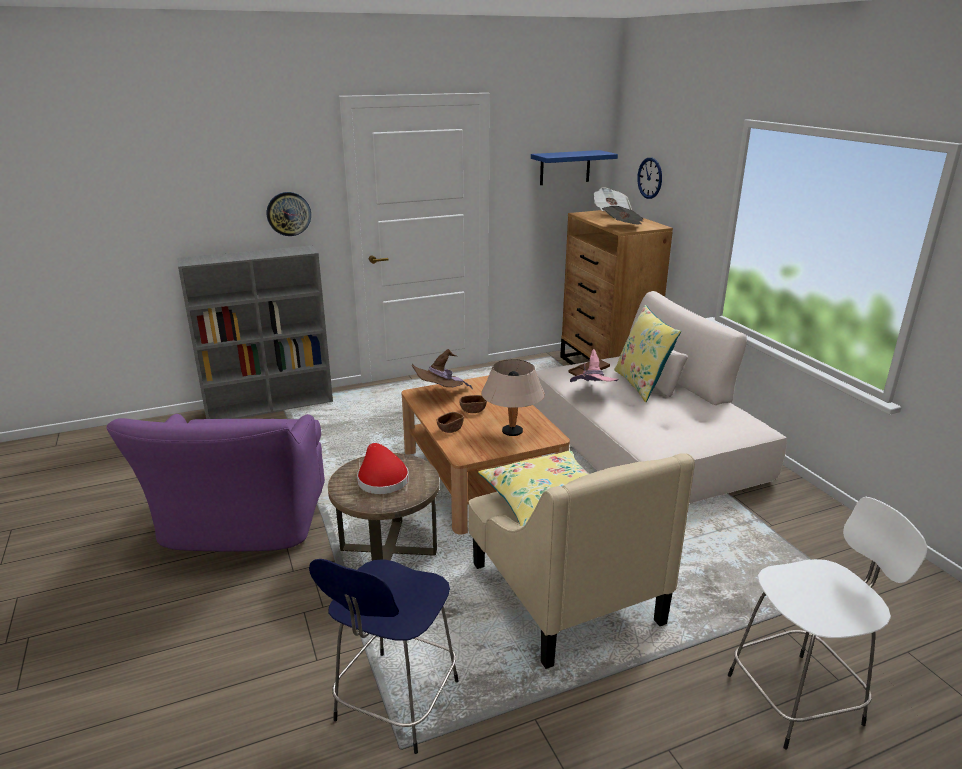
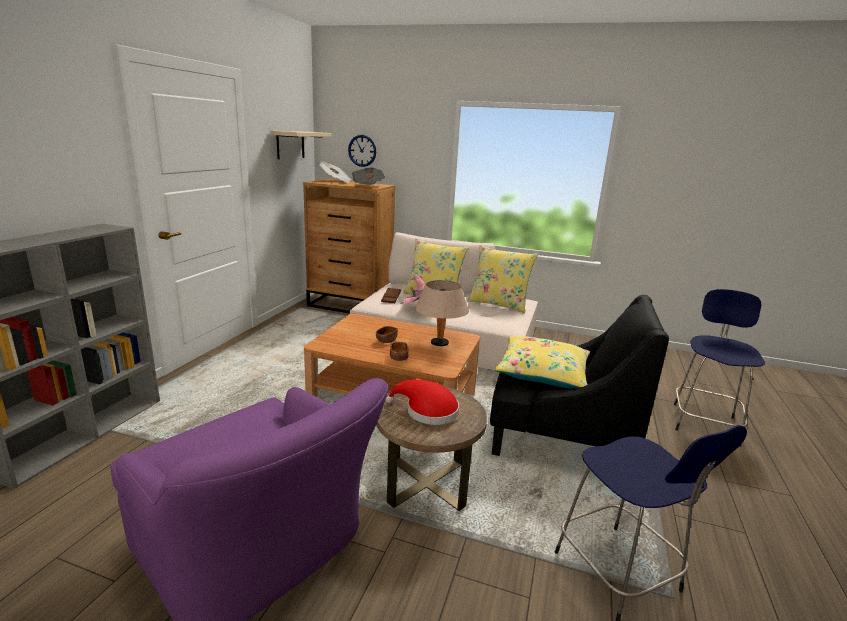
camera: 50 degrees left, 5 degrees down
wall clock [267,192,311,236] -> none
brown hat [411,349,473,389] -> none
beige armchair [468,453,695,669] -> black armchair [490,295,669,456]
blue shelf [531,150,618,185] -> beige shelf [270,131,332,159]
white stool [728,497,927,750] -> blue stool [674,289,765,447]
none -> yellow pillow [467,245,538,313]

